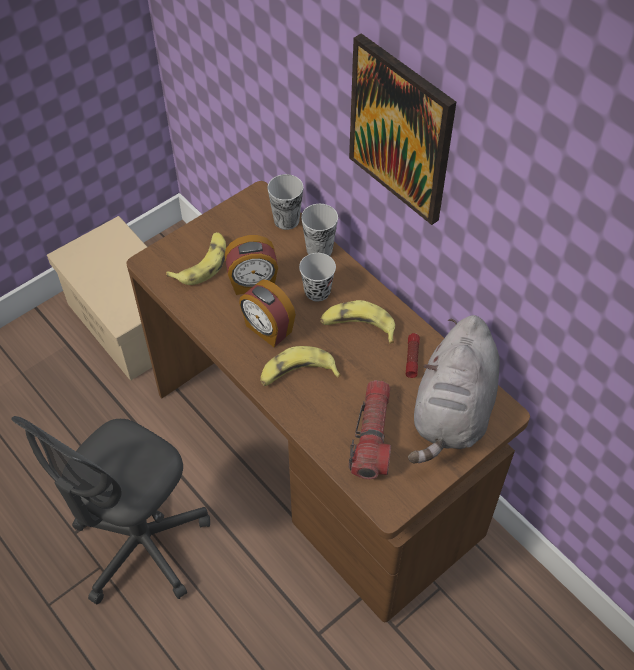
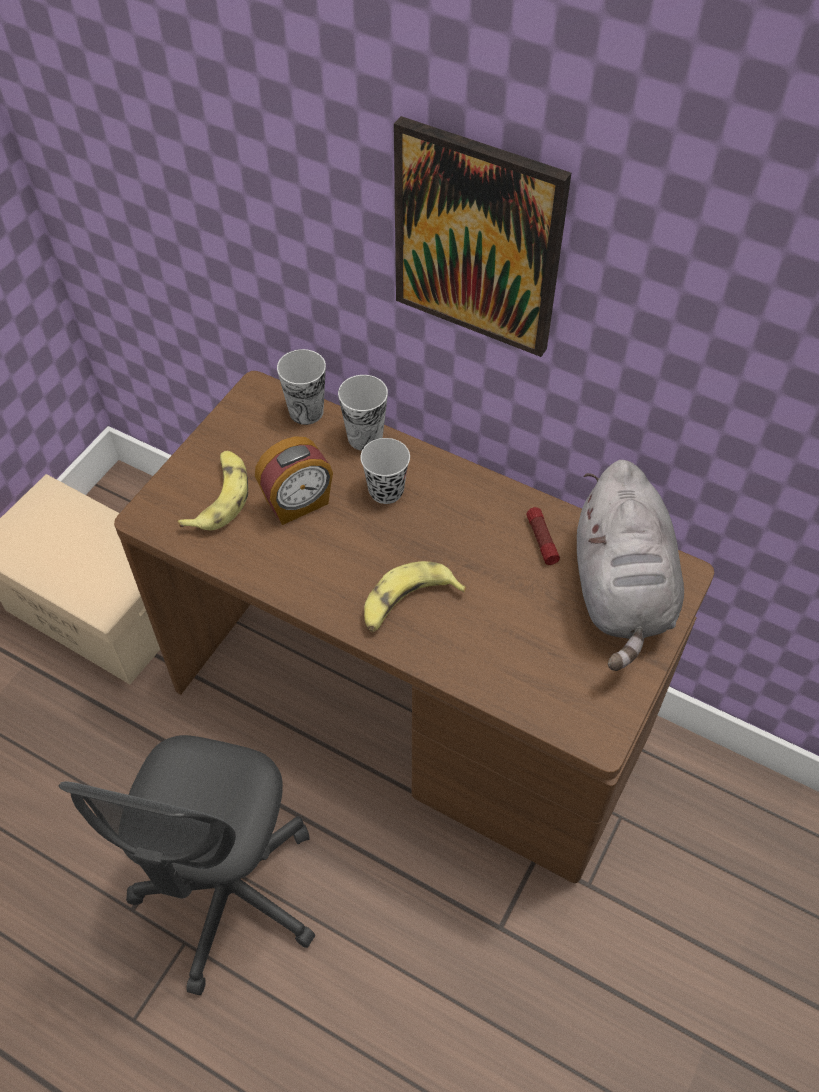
camera: 20 degrees left, 0 degrees up
alarm clock [239,279,296,347] -> none
banana [321,300,395,344] -> none
flashlight [349,380,391,479] -> none

